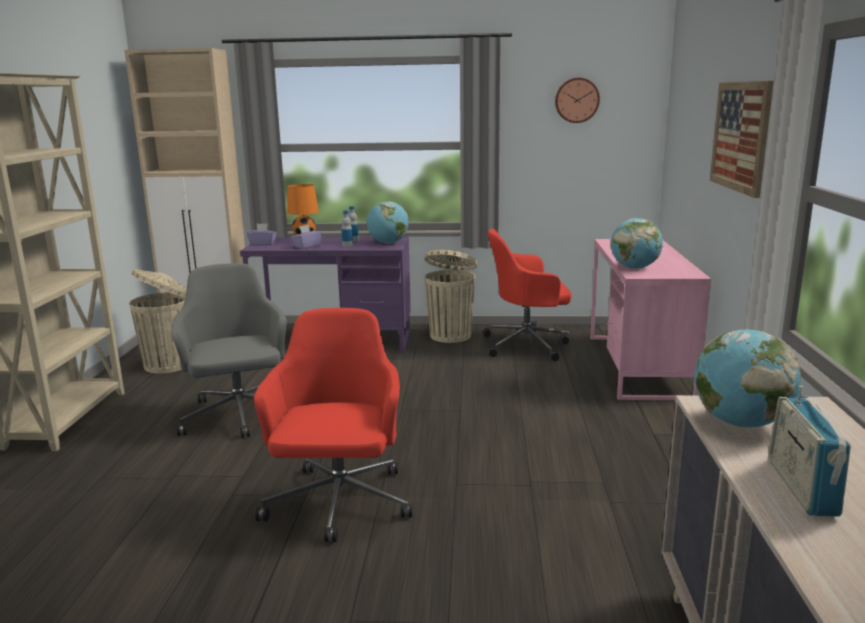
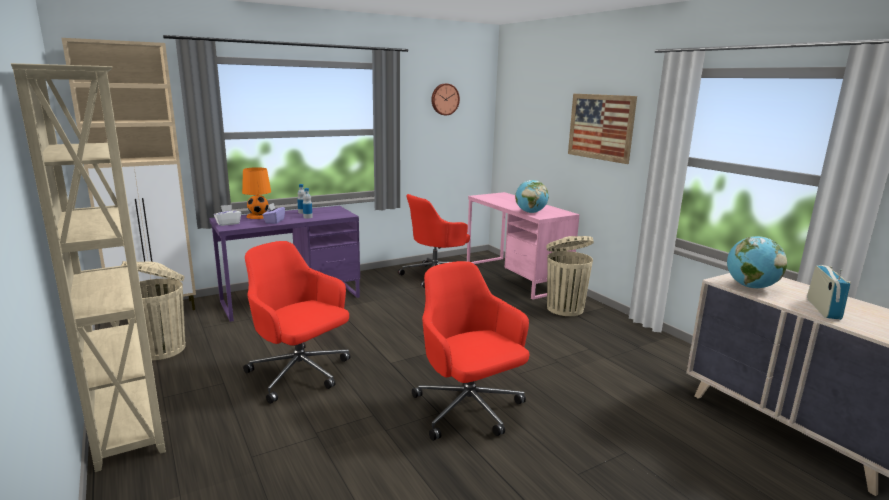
camera: 35 degrees left, 0 degrees up
grey office chair [171,263,287,438] -> red office chair [243,241,350,404]
purple tissue box [247,223,277,246] -> white tissue box [214,205,241,226]
globe [367,202,408,244] -> none
beige trash can [424,250,477,343] -> beige trash can moved to [546,236,594,316]
radio [769,385,851,517] -> radio turned 135 degrees counterclockwise [807,265,851,320]

